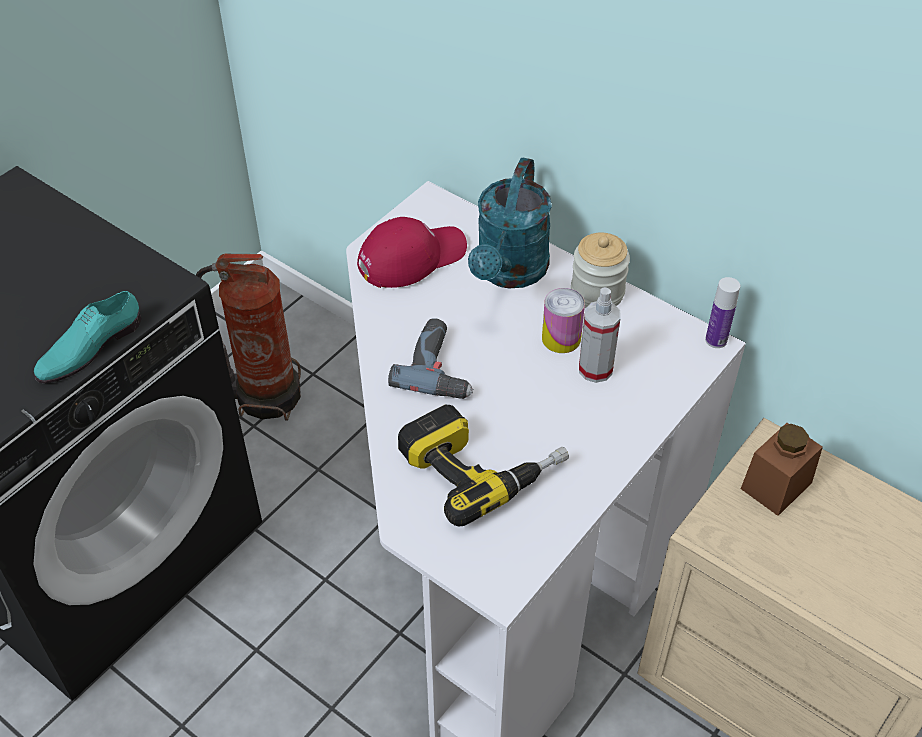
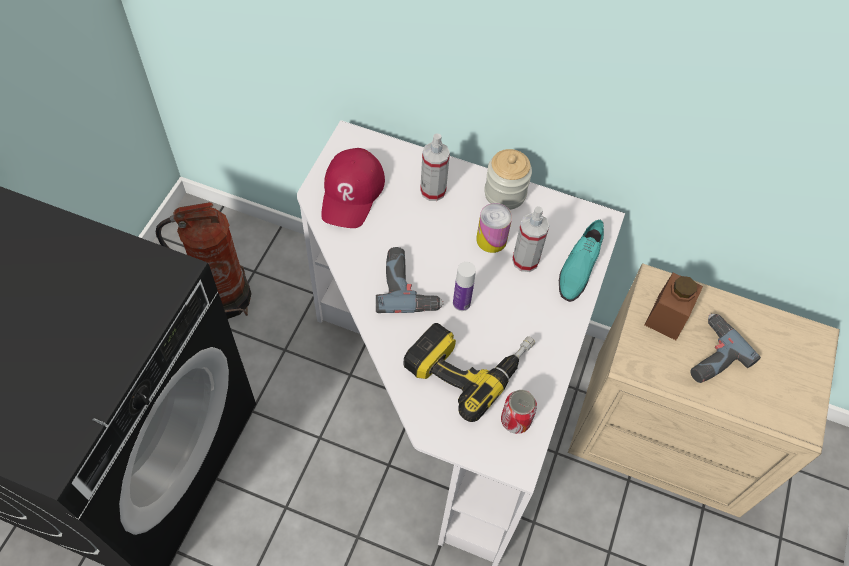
camera: 20 degrees left, 10 degrees up
turquoise shoe [34,291,142,384] -> turquoise shoe moved to [559,220,604,302]
red cap [357,217,467,288] -> red cap turned 150 degrees clockwise [321,148,385,228]
turquoise watering can [468,158,552,289] -> spray bottle [420,134,450,201]
bottle [705,277,740,348] -> bottle moved to [453,262,476,311]
none -> can [501,390,537,434]
none -> power drill [691,314,761,383]

